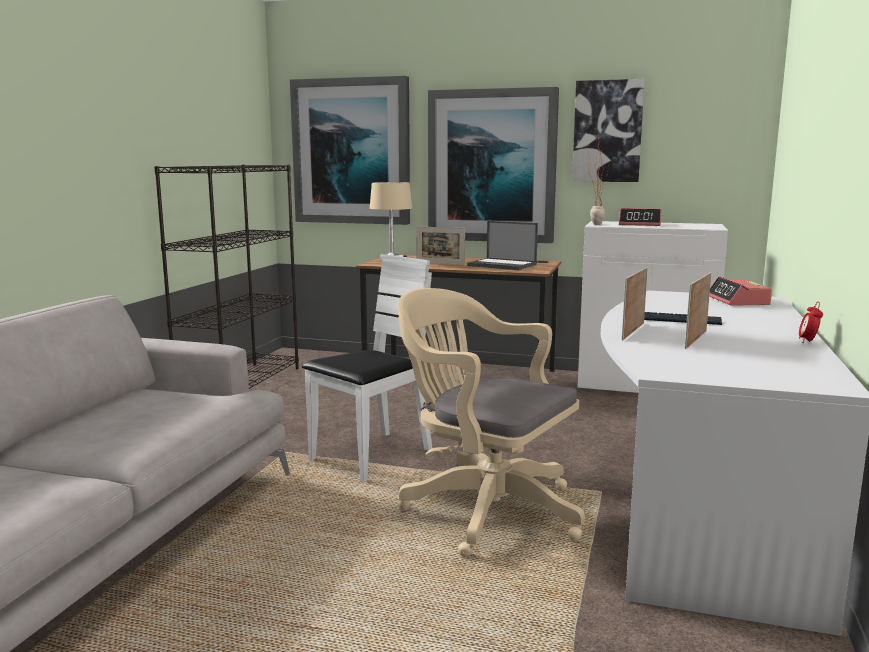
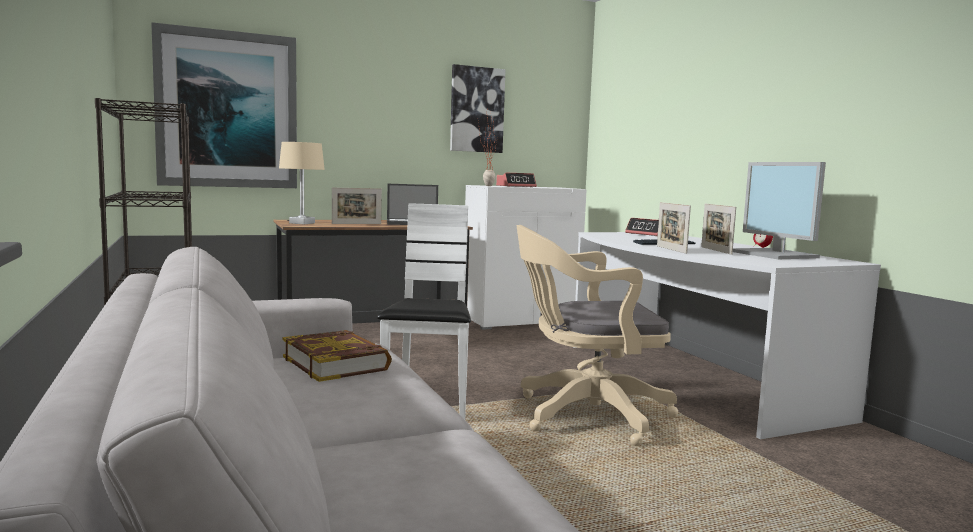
camera: 40 degrees left, 5 degrees down
picture [428,87,559,243] -> none
none -> book [283,330,392,382]
none -> monitor [733,162,826,259]

